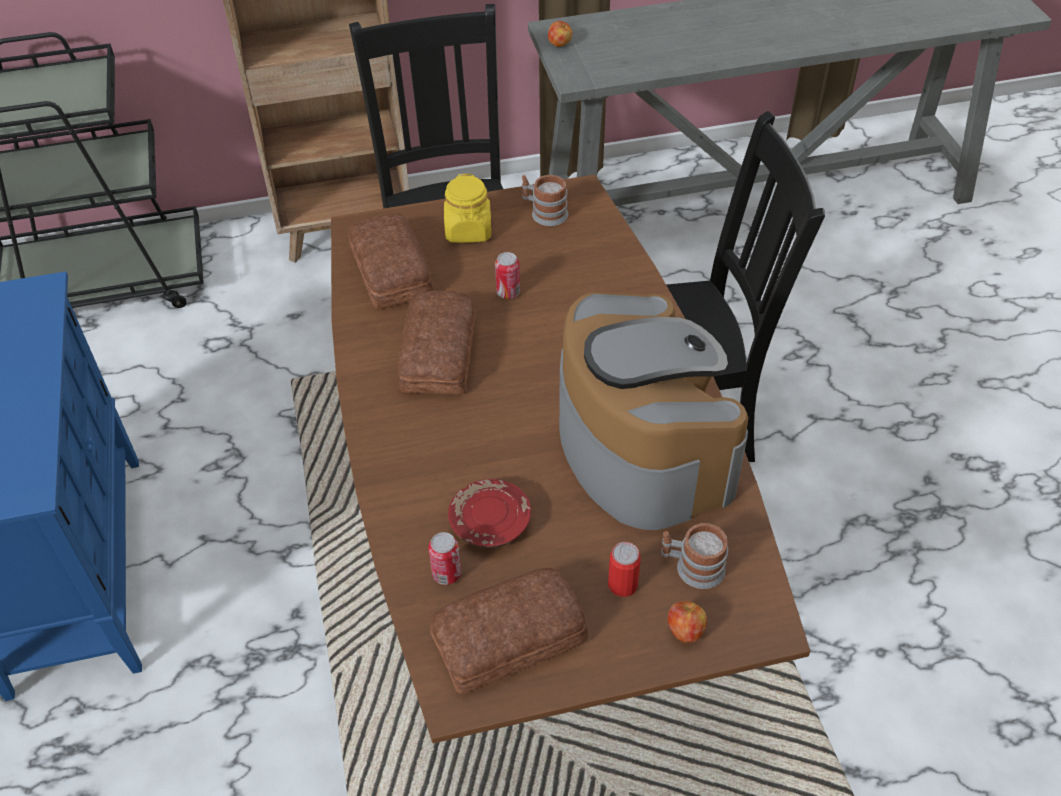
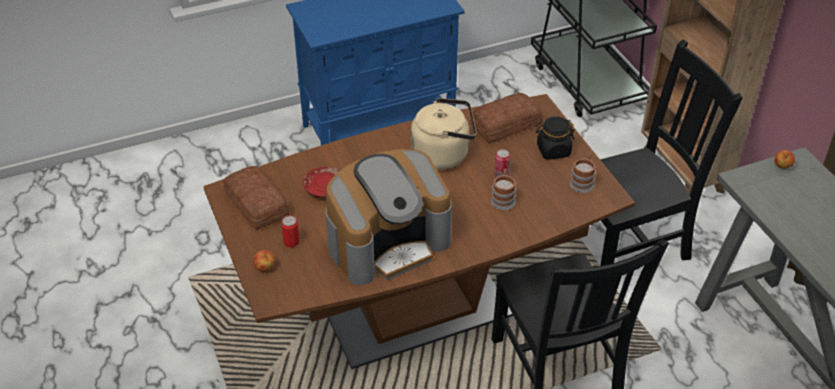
camera: 80 degrees right, 5 degrees down
bread [398,291,475,394] -> beige kettle [411,98,476,170]
can [428,532,461,585] -> none
yellow jar [444,174,491,243] -> black jar [536,116,574,160]
mug [661,523,728,589] -> mug moved to [491,169,516,210]

